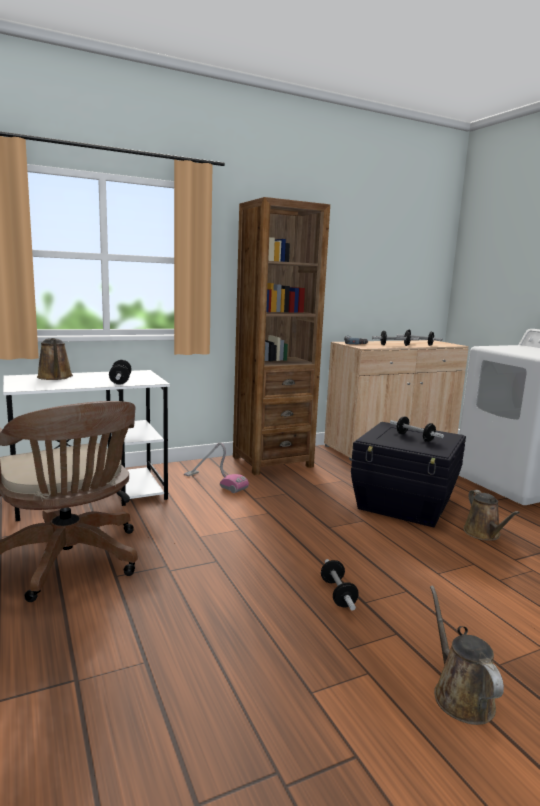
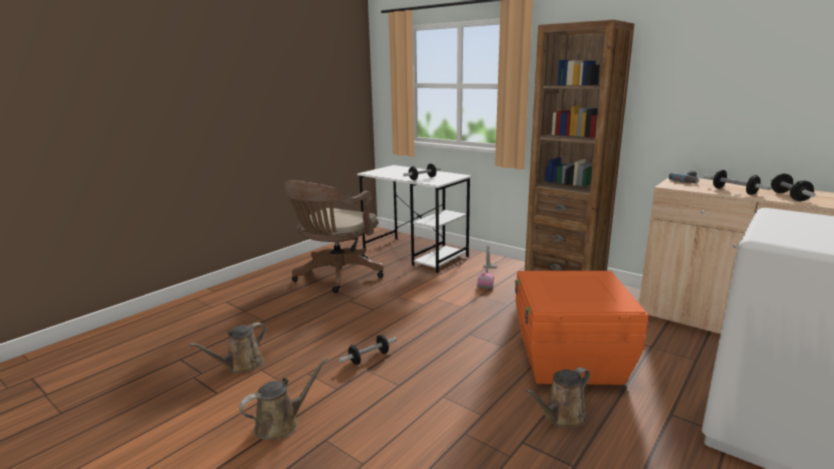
camera: 65 degrees right, 5 degrees up
brown watering can [37,338,73,380] -> brown watering can moved to [190,322,266,373]
black storage box [351,422,466,527] -> orange storage box [515,271,649,385]
dumbbell [390,416,444,442] -> none

